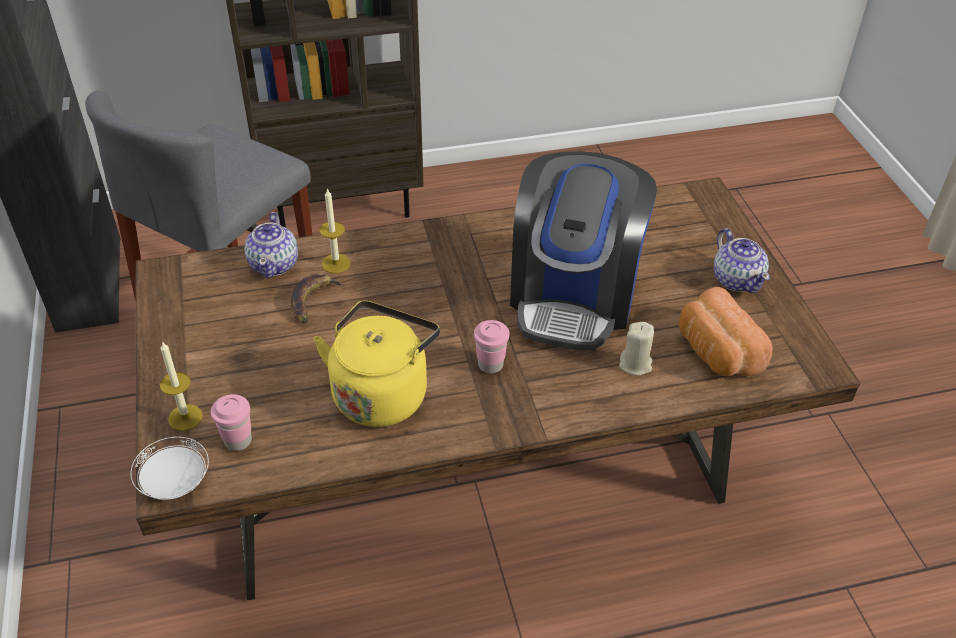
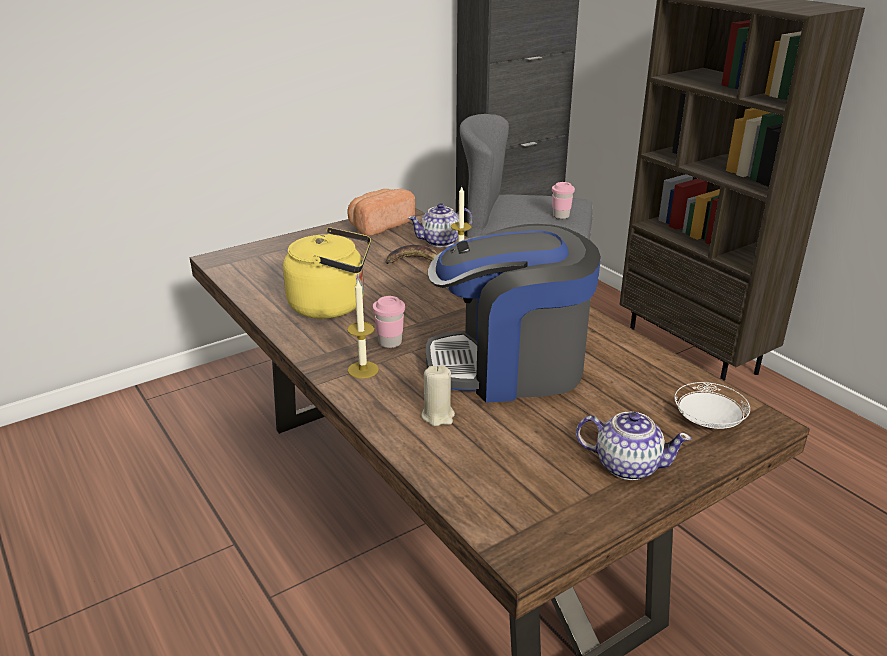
camera: 70 degrees right, 15 degrees down
white plate [131,437,209,500] -> white plate moved to [675,382,750,429]
candle [160,341,203,431] -> candle moved to [347,281,379,379]
pink cup [211,394,252,451] -> pink cup moved to [552,182,575,219]
bread [679,287,773,376] -> bread moved to [348,189,415,236]
teapot [714,228,770,293] -> teapot turned 120 degrees counterclockwise [576,412,691,480]

